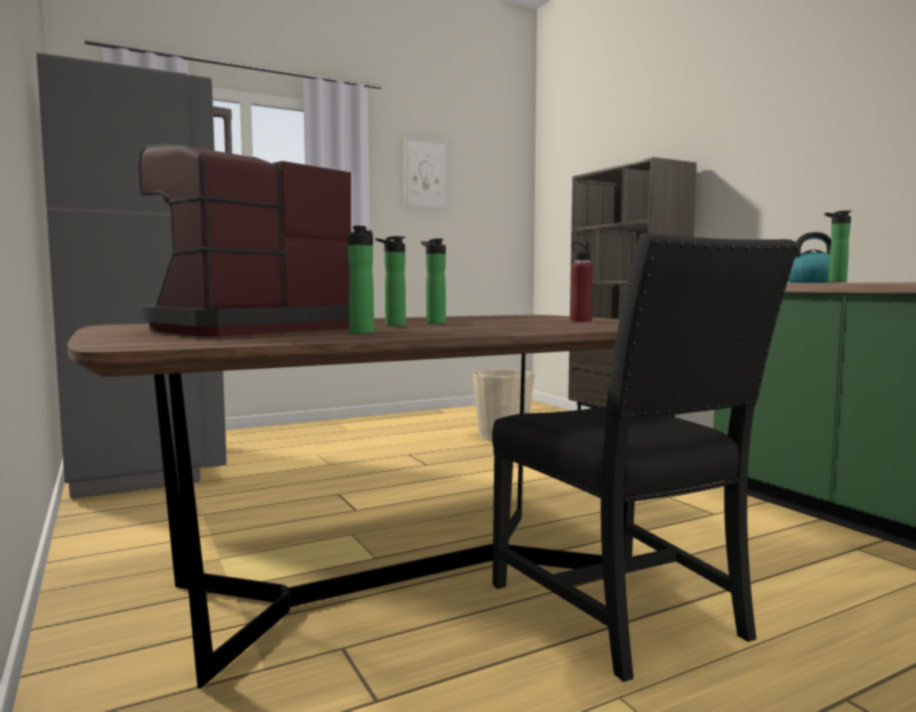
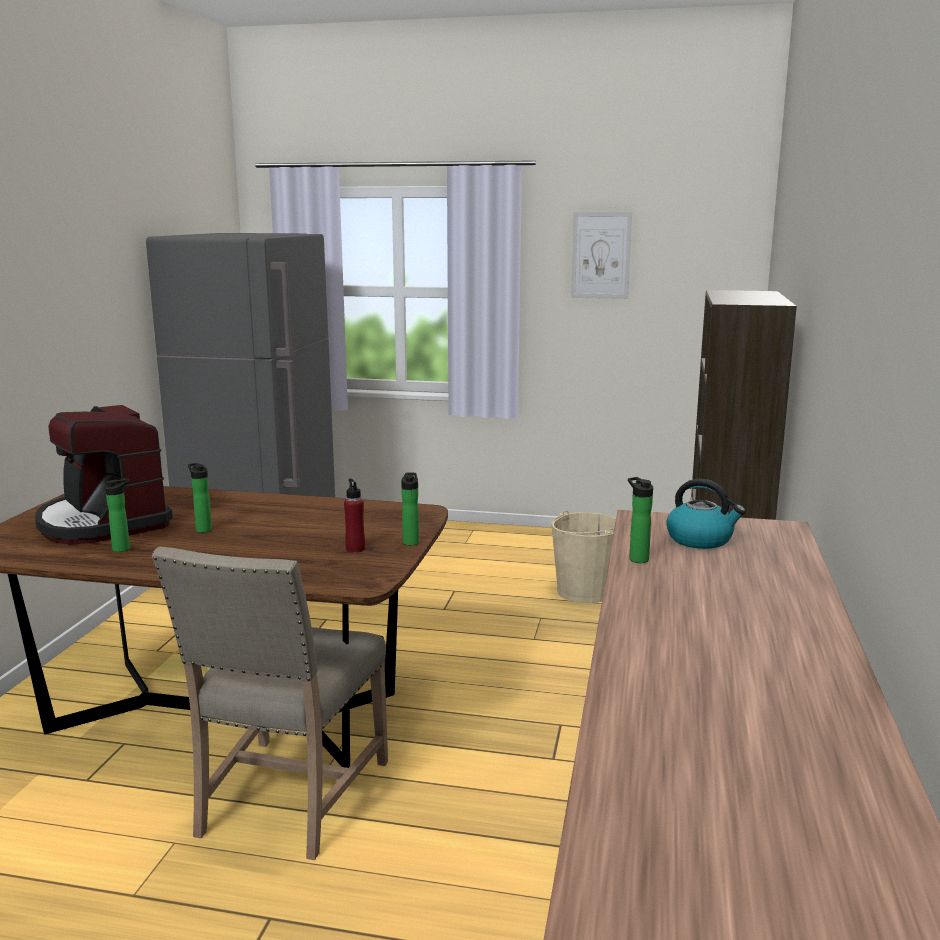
camera: 40 degrees right, 10 degrees up
coffee machine [139,144,351,337] -> coffee machine turned 120 degrees counterclockwise [35,405,173,545]
bottle [421,239,446,324] -> bottle moved to [401,473,419,546]
black chair [492,233,799,682] -> beige chair [152,546,388,860]

